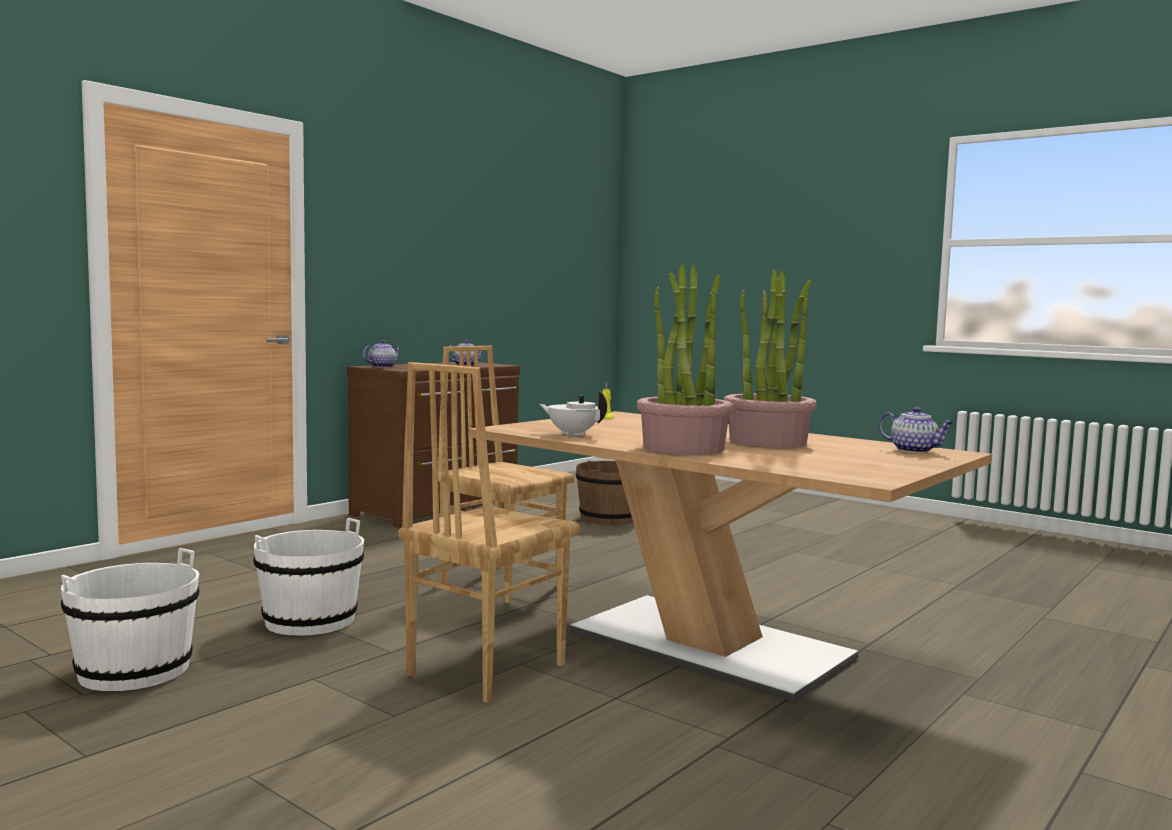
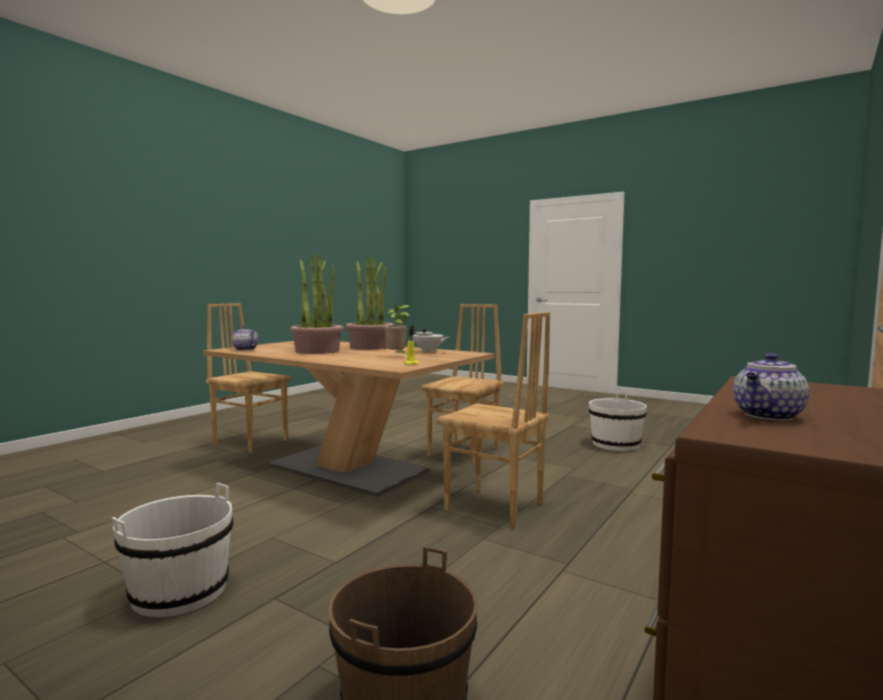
camera: 175 degrees right, 0 degrees up
white bucket [253,518,364,636] -> white bucket moved to [112,483,233,617]
teapot [363,340,401,368] -> none
none -> brown chair [206,303,291,453]
none -> potted plant [384,304,410,354]

